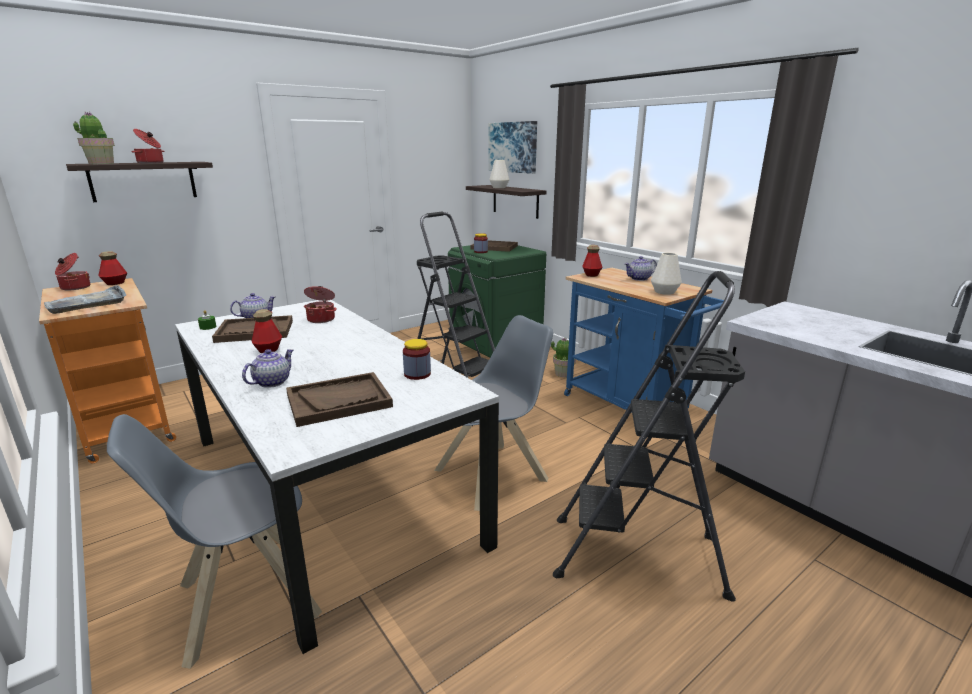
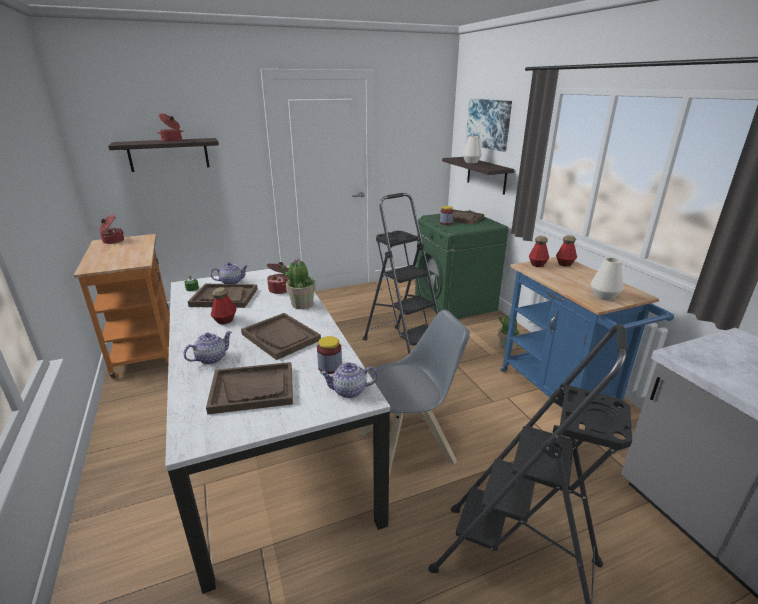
camera: 15 degrees right, 5 degrees up
grey tray [44,285,126,314] -> none
potted plant [73,112,115,164] -> potted plant moved to [281,259,316,309]
bottle [98,251,127,285] -> bottle moved to [556,235,577,266]
grey chair [107,414,322,669] -> none
teapot [625,256,657,281] -> teapot moved to [320,362,378,398]
none -> brown tray [241,313,321,360]

